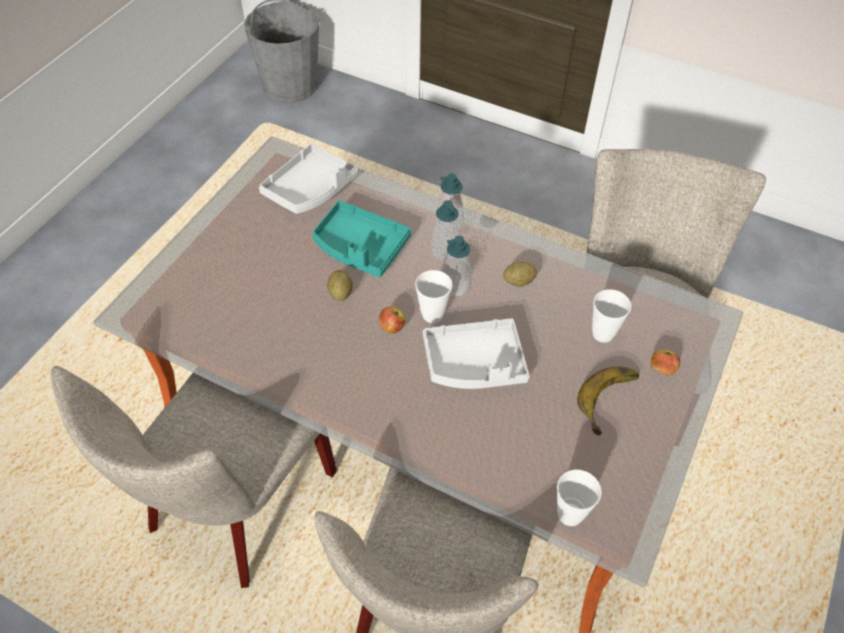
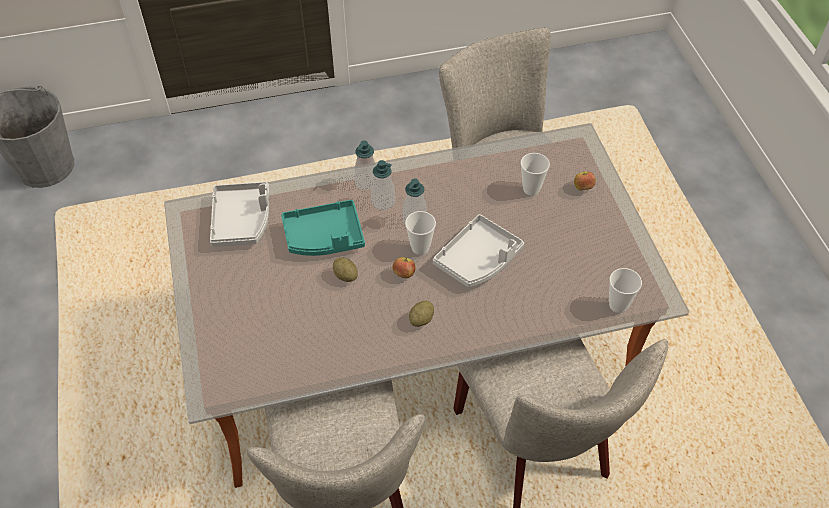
camera: 40 degrees left, 0 degrees up
potato [503,262,537,287] -> potato moved to [409,301,434,327]
banana [577,367,639,435] -> none

